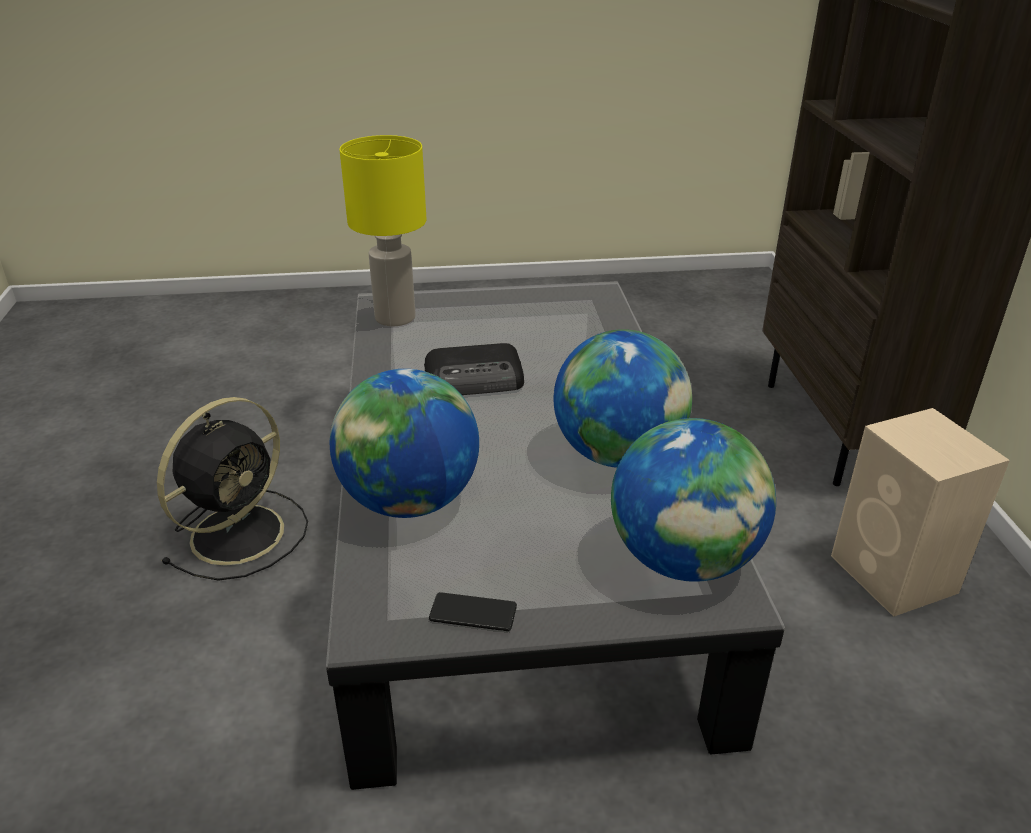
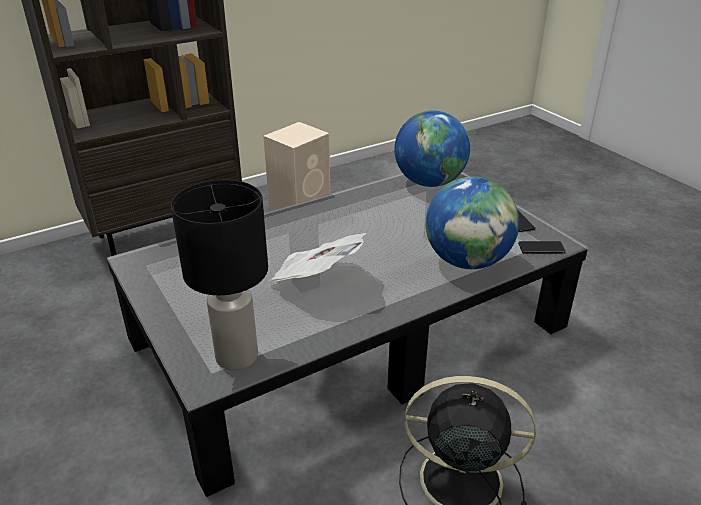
camera: 115 degrees left, 0 degrees up
yellow table lamp [340,135,427,326] -> black table lamp [171,180,268,370]
radio [424,343,524,395] -> newspaper [269,233,366,281]
globe [554,329,692,468] -> none
none -> phone [518,241,566,253]

